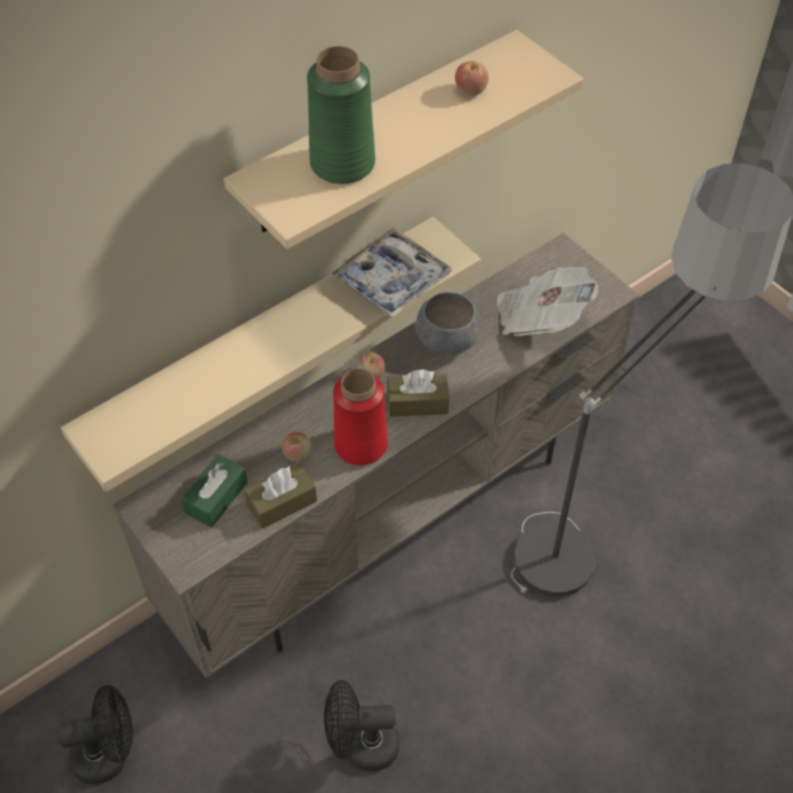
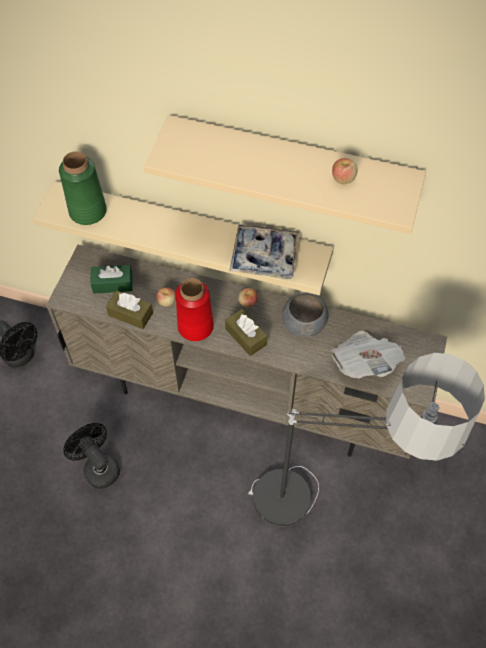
camera: 55 degrees right, 5 degrees up
green vase [307,46,375,184] -> green vase moved to [59,152,107,225]

